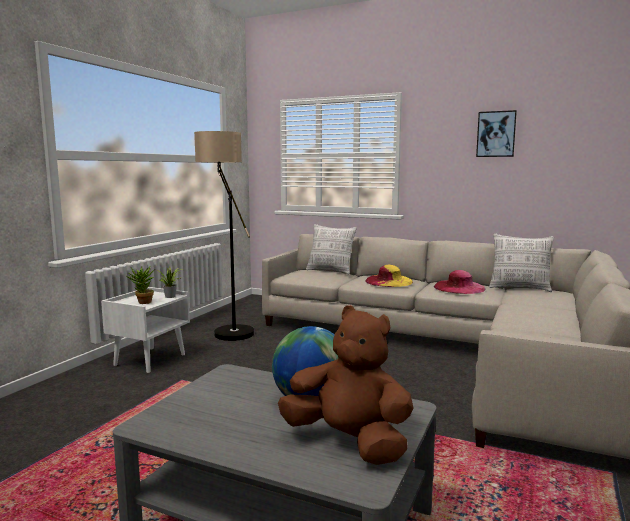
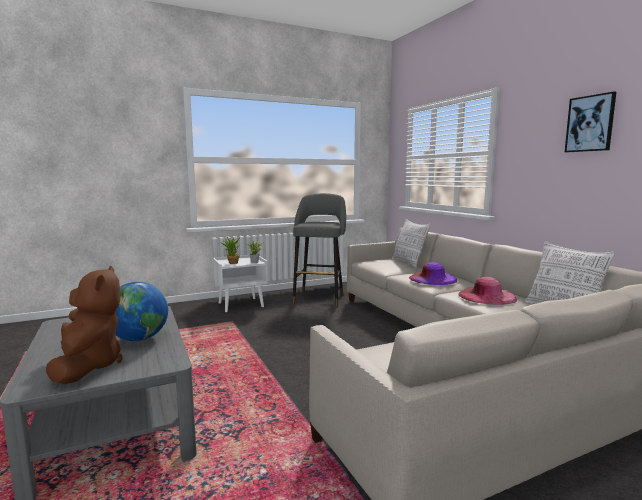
camera: 40 degrees right, 0 degrees up
floor lamp [194,131,254,341] -> grey stool [292,193,346,307]
yellow hat [365,265,413,287] -> purple hat [409,262,457,285]

